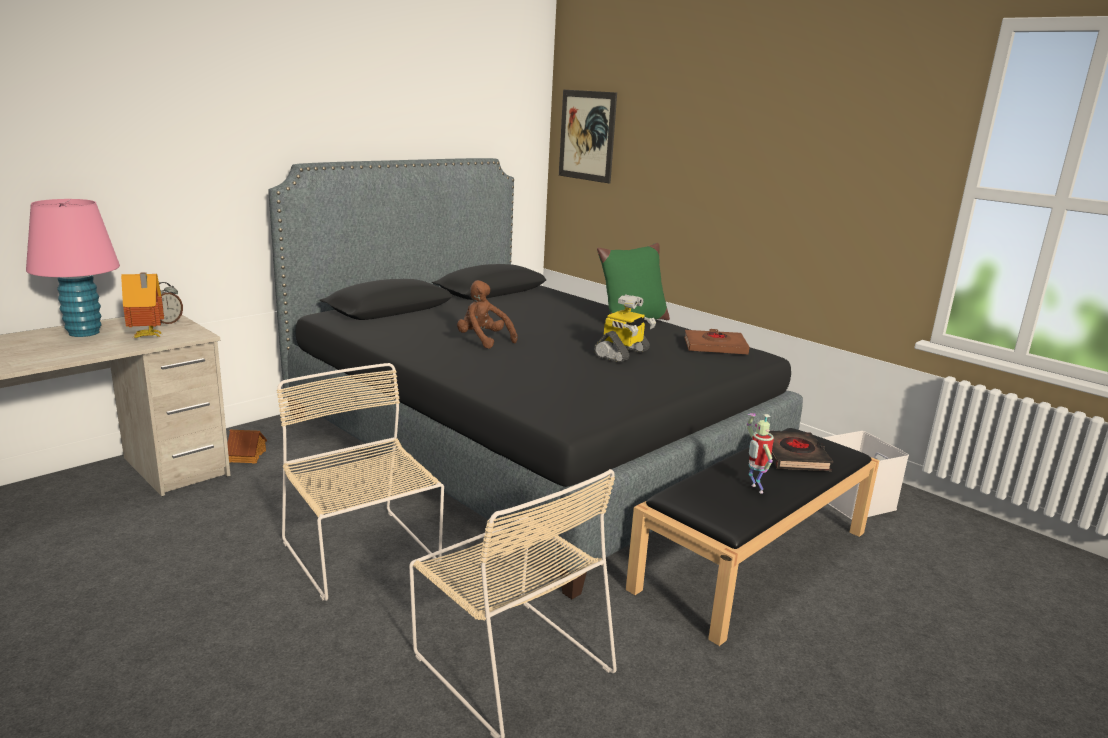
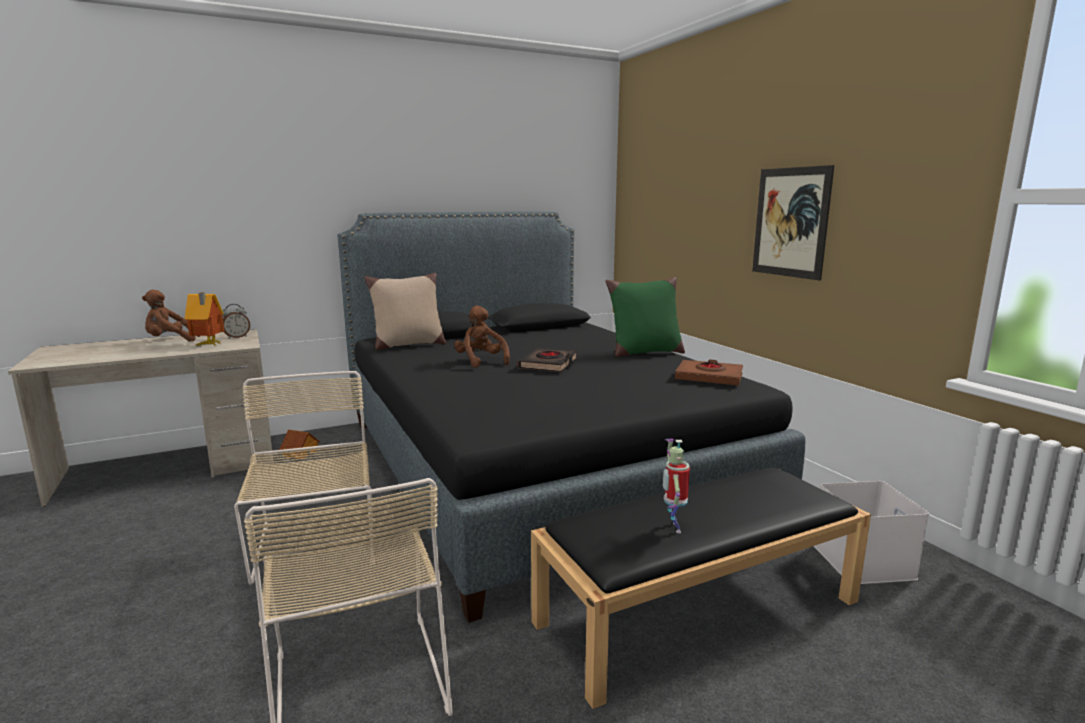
camera: 20 degrees right, 5 degrees down
pink table lamp [26,199,120,337] -> brown plush toy [142,290,200,342]
picture [559,90,617,184] -> picture moved to [752,165,834,281]
toy robot [594,294,656,363] -> none
black book [769,431,833,471] -> black book moved to [518,348,577,372]
none -> beige pillow [364,273,446,350]

